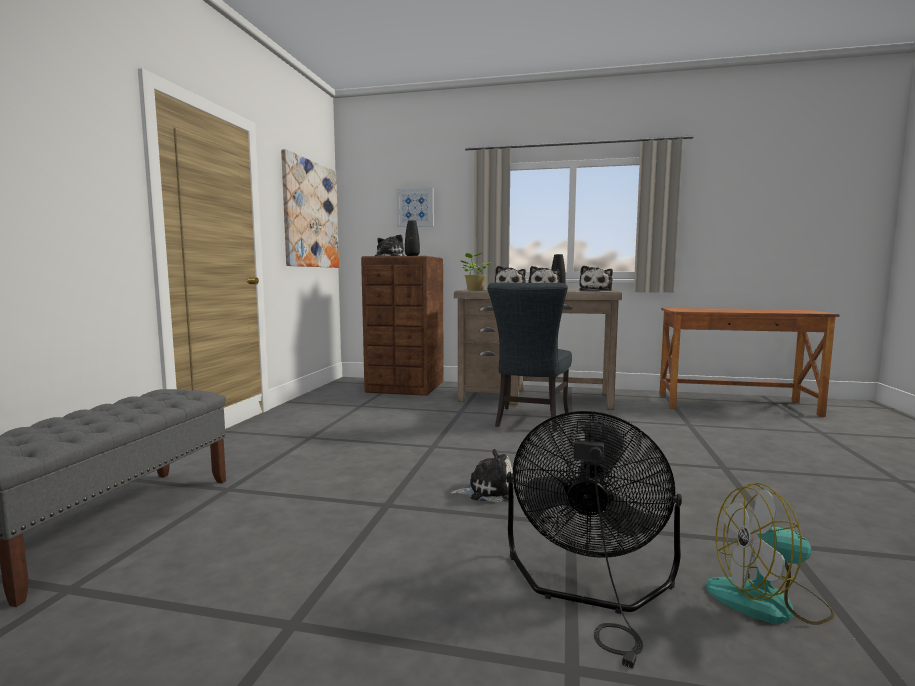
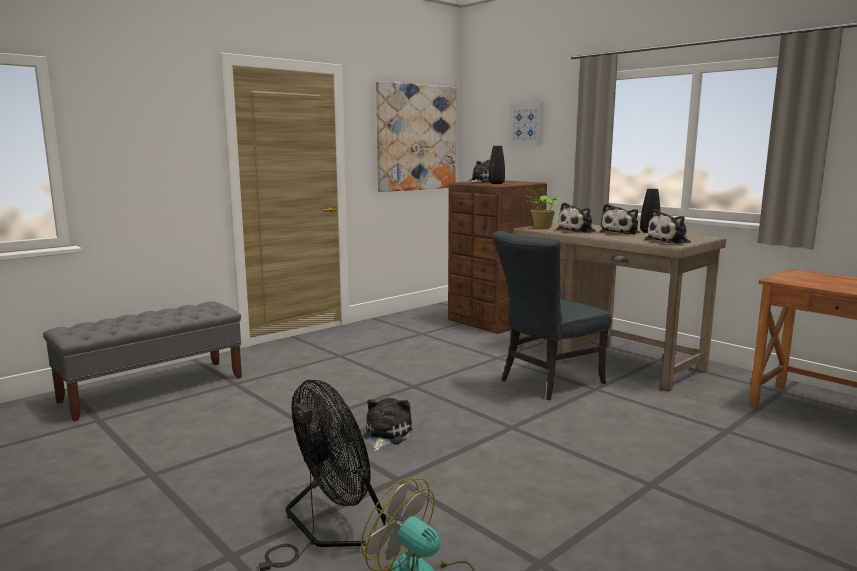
camera: 35 degrees right, 5 degrees up
plush toy [450,449,514,503] -> plush toy turned 105 degrees counterclockwise [363,398,413,451]

